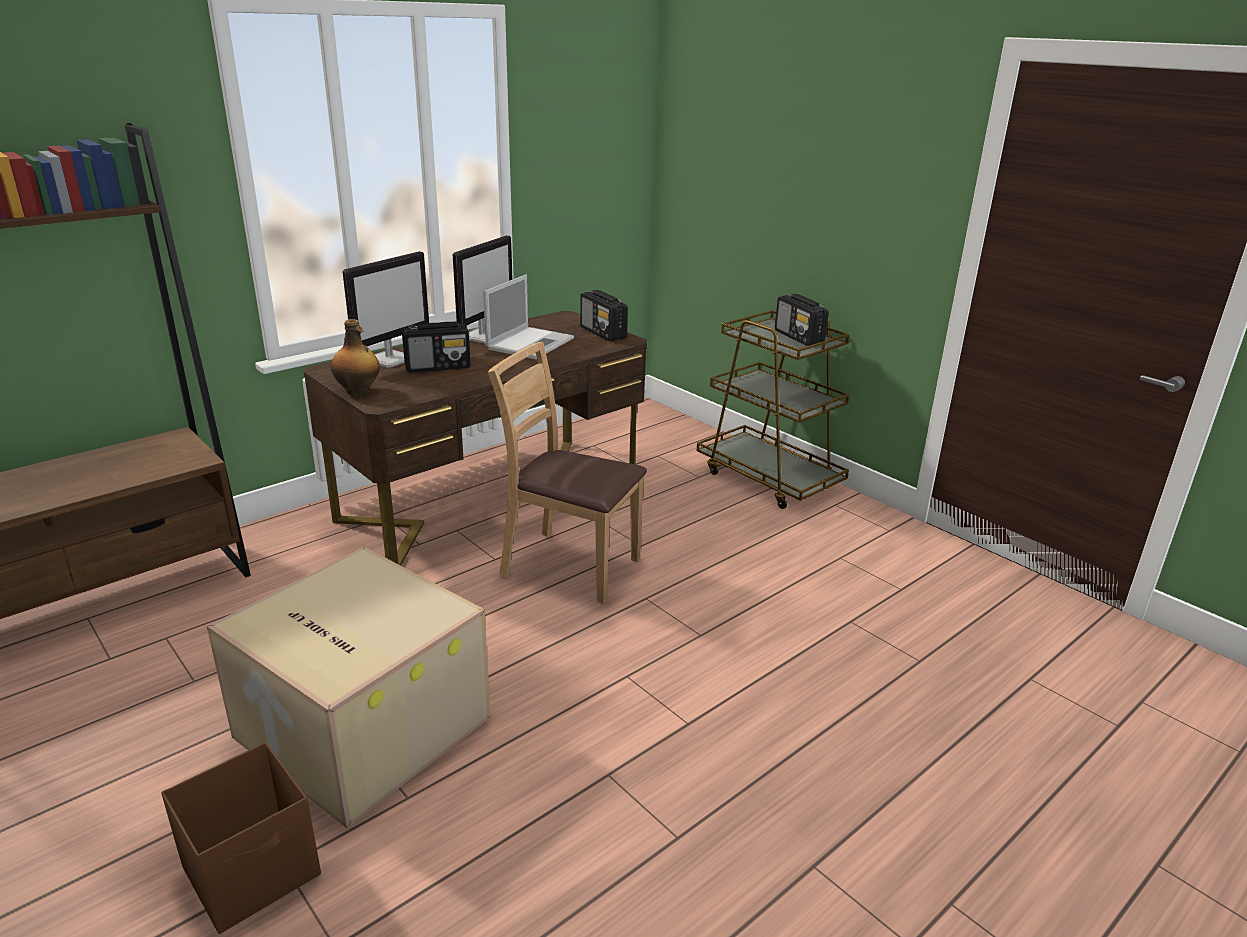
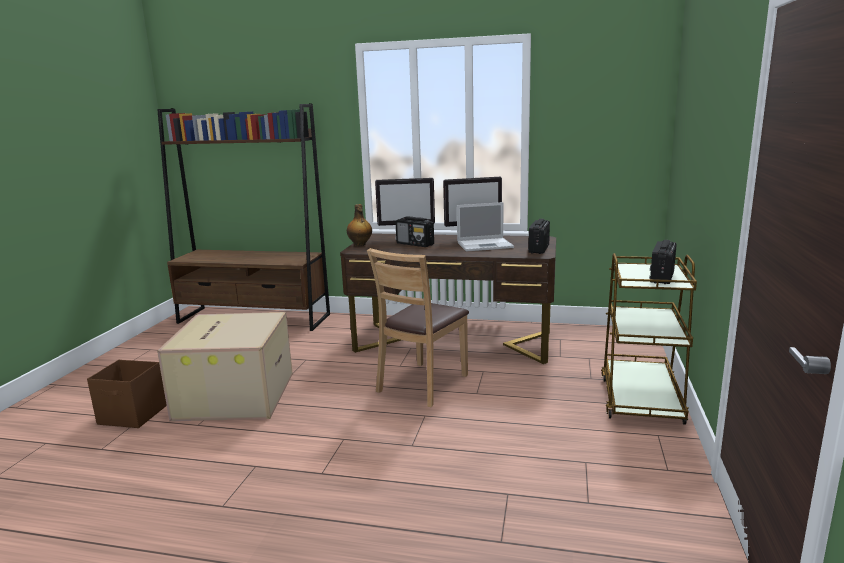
camera: 55 degrees right, 10 degrees down
brown chair [488,342,647,604] -> brown chair turned 135 degrees counterclockwise [367,248,469,407]

